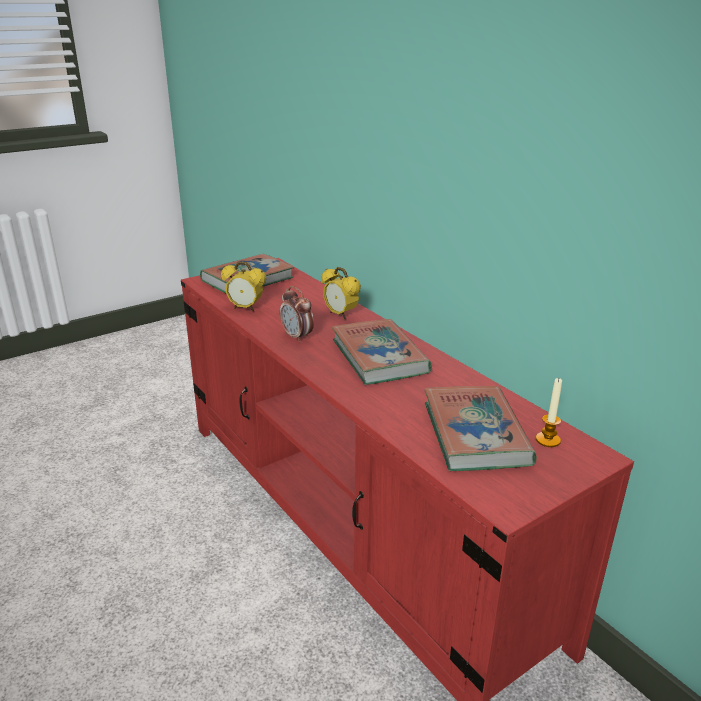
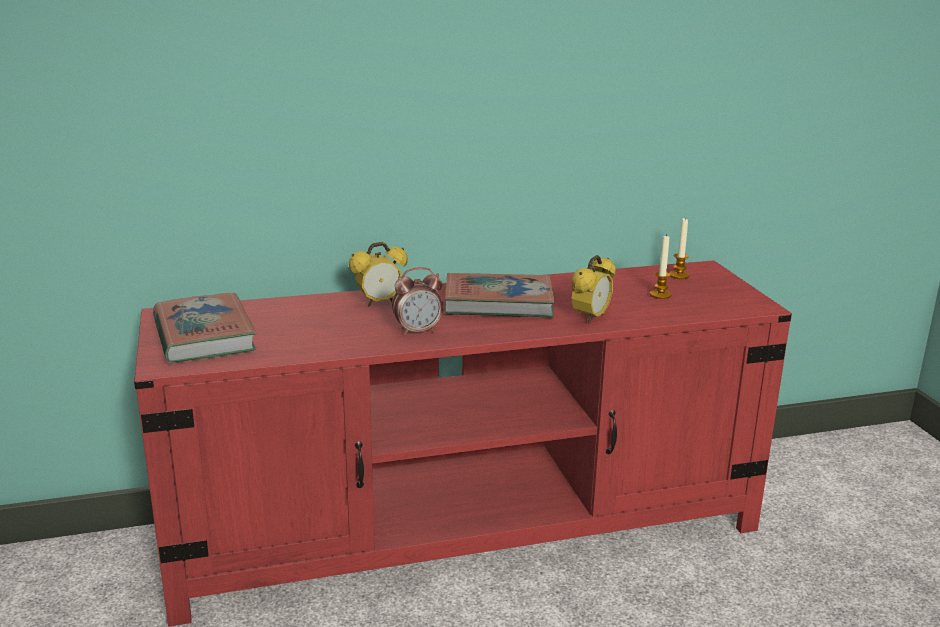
camera: 70 degrees left, 5 degrees down
alarm clock [221,262,266,311] -> alarm clock moved to [571,255,616,324]
book [424,386,537,471] -> candle [650,234,672,299]

